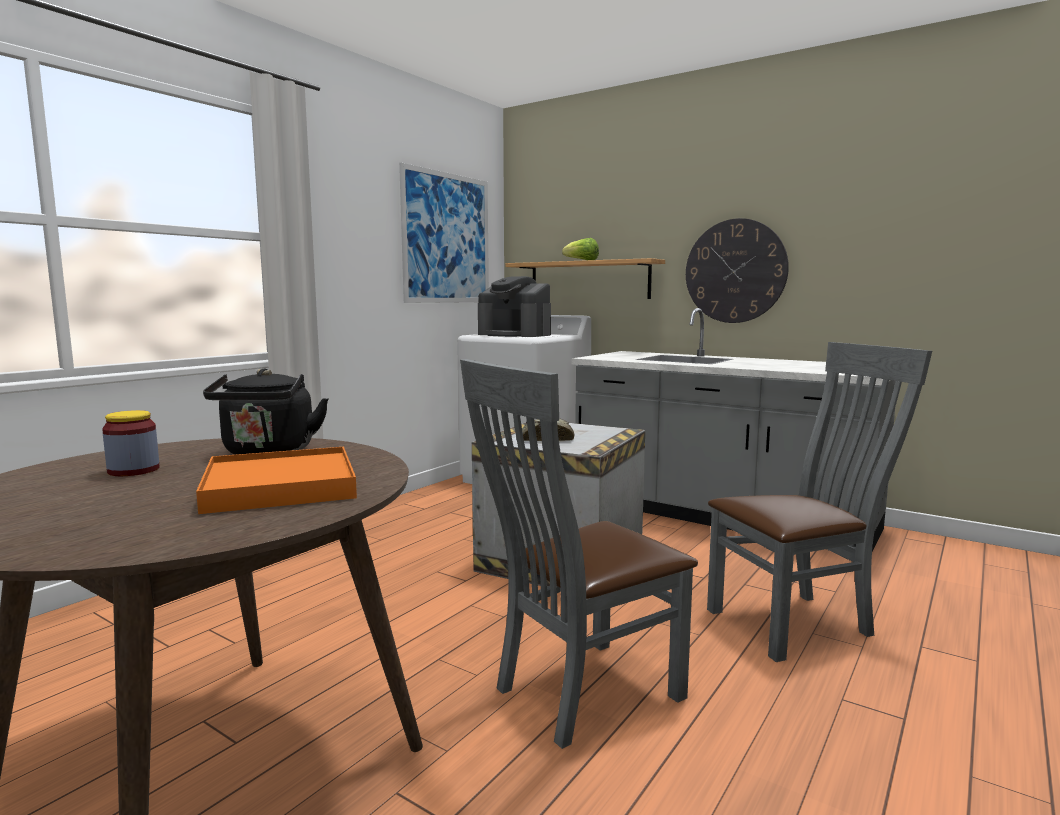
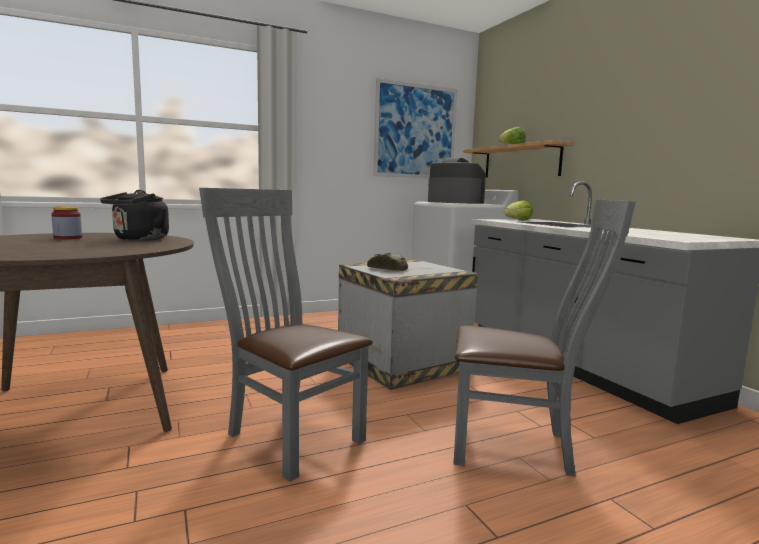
camera: 30 degrees right, 0 degrees up
orange tray [196,447,357,514] -> none
grey chair [460,359,698,749] -> grey chair turned 45 degrees clockwise [199,188,373,482]
coffee machine [478,276,551,337] -> coffee machine turned 150 degrees clockwise [428,158,486,204]
wall clock [686,218,789,323] -> none
none -> lettuce [504,200,533,220]

